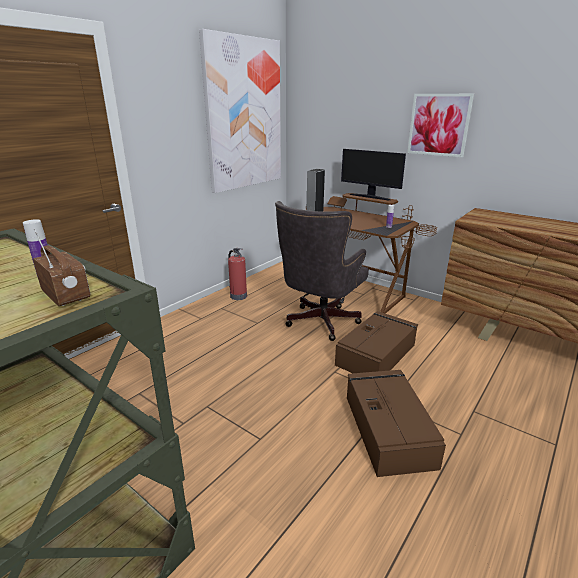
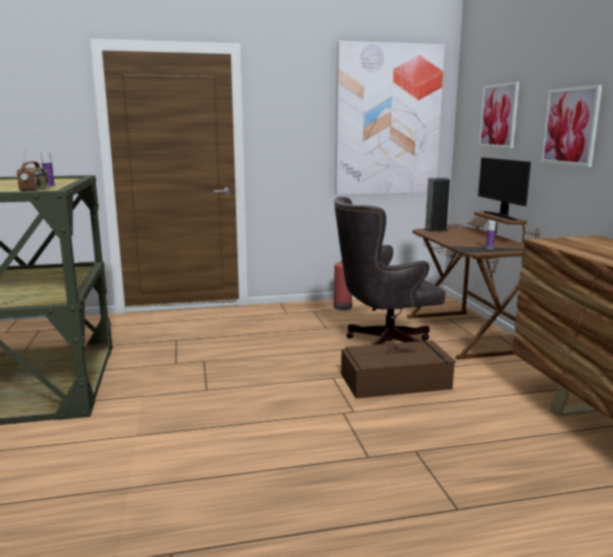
camera: 40 degrees right, 10 degrees down
brown storage box [347,370,446,477] -> none
none -> picture [479,82,520,148]

